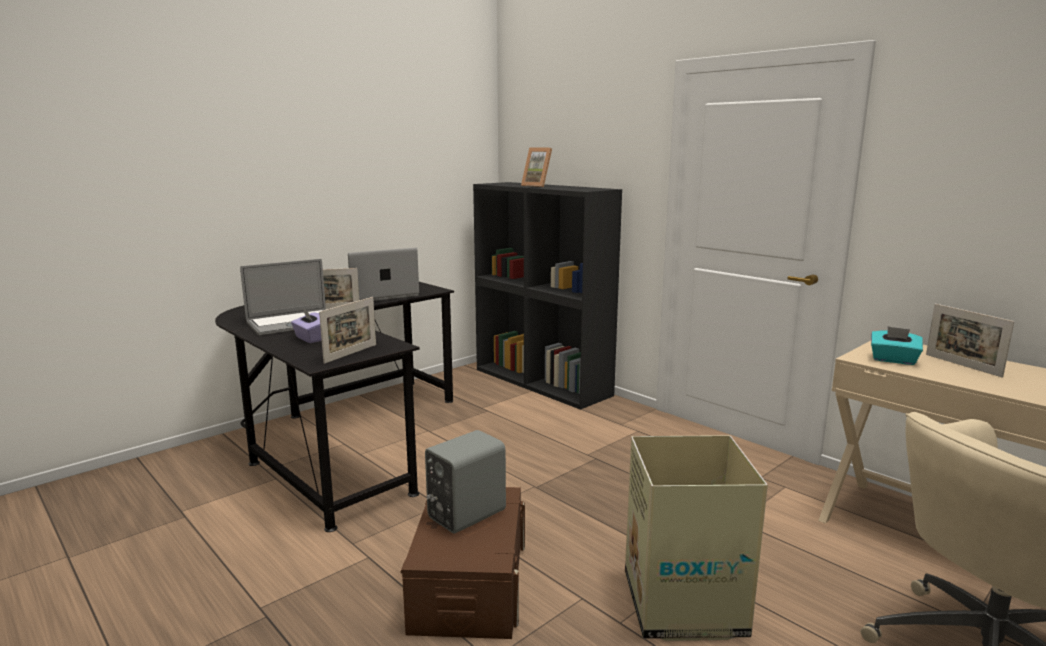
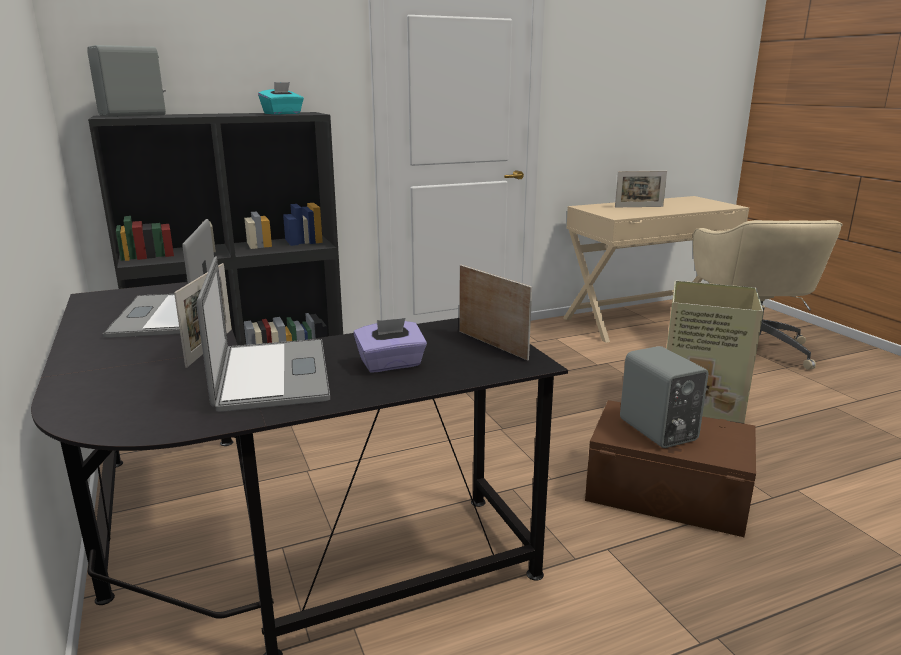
camera: 70 degrees left, 5 degrees up
picture frame [521,148,552,187] -> none
turquoise tissue box [871,326,923,365] -> turquoise tissue box moved to [258,82,304,115]
none -> grey speaker [87,45,166,117]

